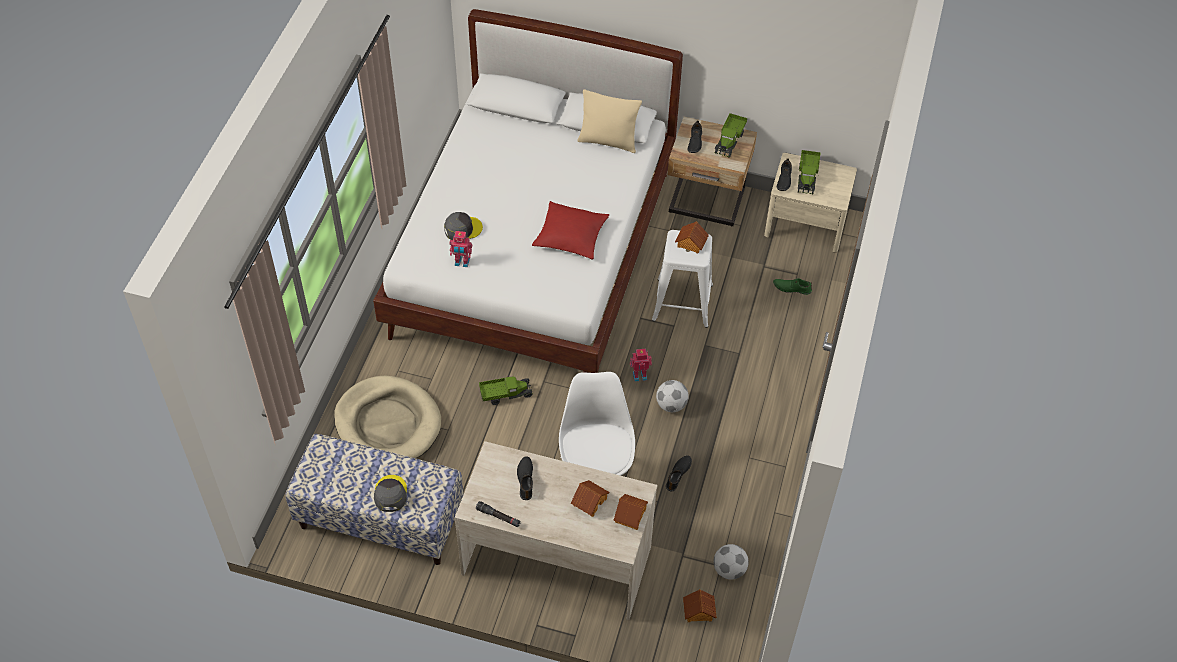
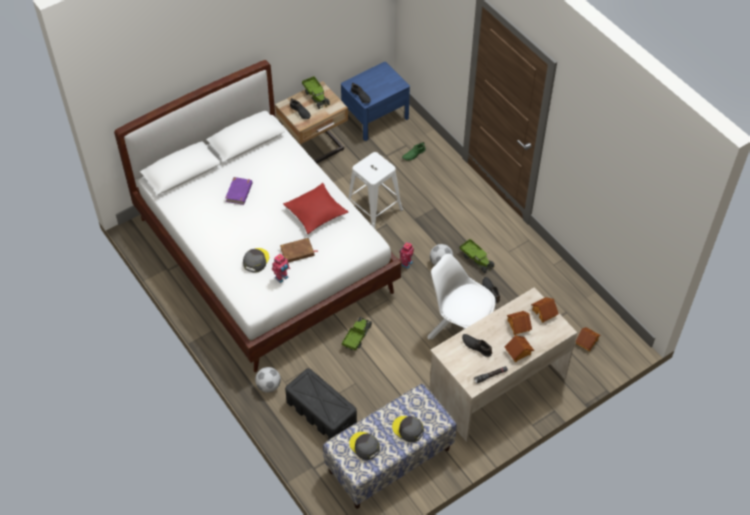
camera: 50 degrees left, 0 degrees up
beige dog bed [334,376,441,458] -> black storage box [285,368,357,440]
beige pillow [577,89,642,153] -> none
toy house [675,221,709,254] -> toy house moved to [504,335,534,362]
football [714,544,749,580] -> football moved to [255,367,281,393]
beige nightstand [764,153,857,252] -> blue nightstand [341,62,410,141]
toy truck [798,150,821,194] -> toy truck moved to [460,239,495,273]
none -> purple book [225,177,253,205]
none -> brown book [280,238,318,263]
none -> grey cap [349,432,380,460]

